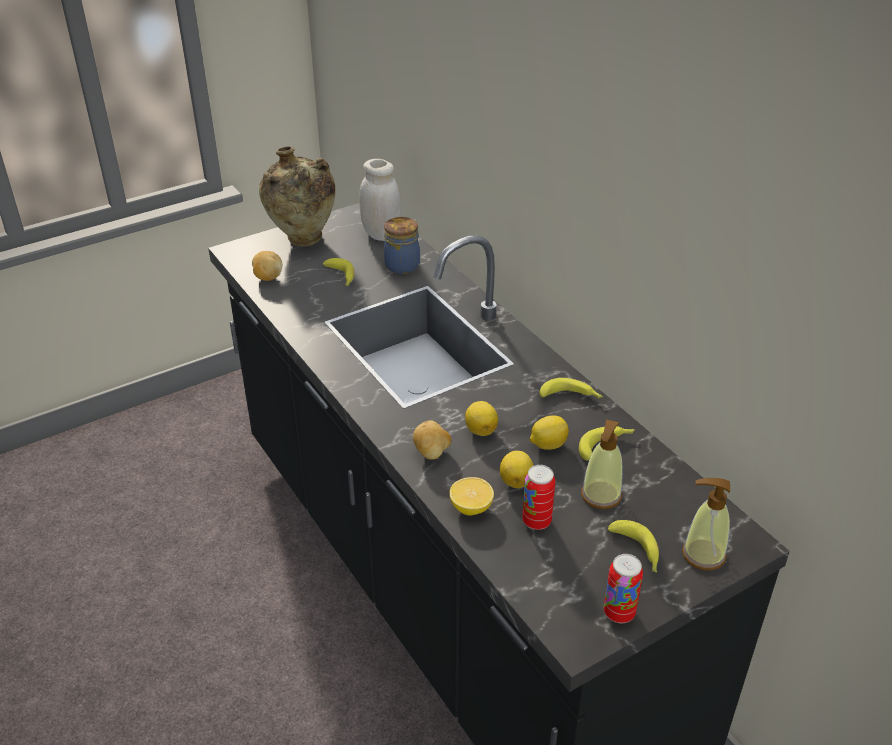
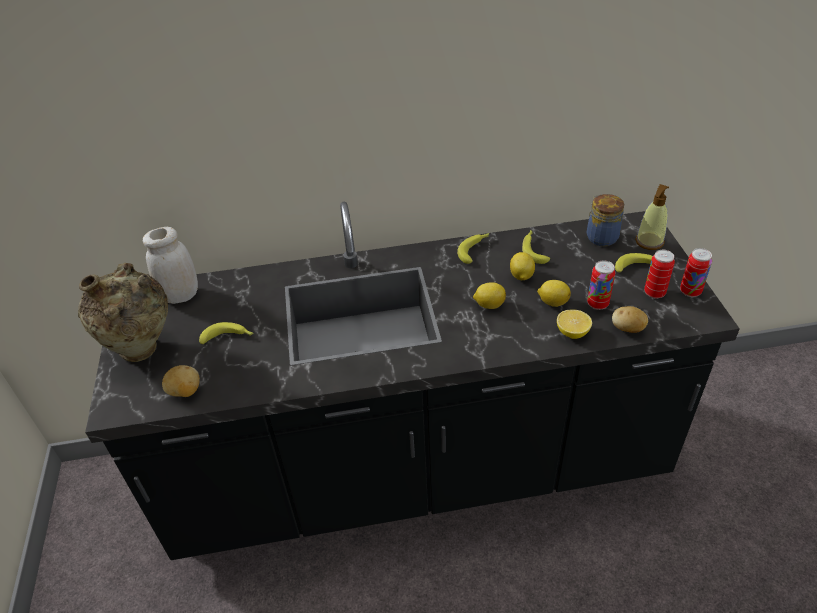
camera: 65 degrees left, 5 degrees up
jar [384,217,420,274] -> jar moved to [587,194,624,246]
potato [413,420,451,460] -> potato moved to [612,306,648,333]
soap dispenser [581,419,623,509] -> none
none -> can [644,250,675,298]

